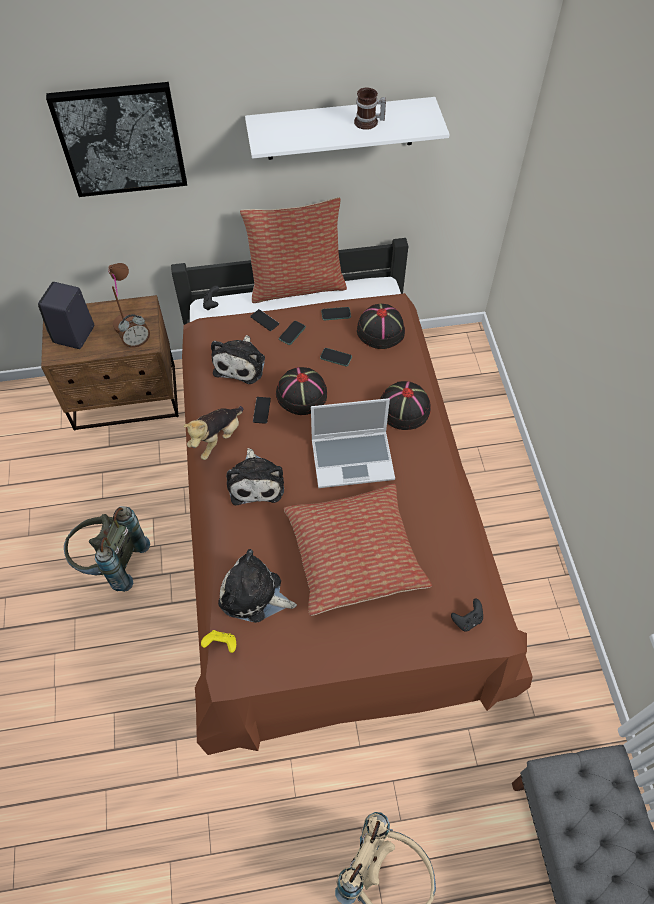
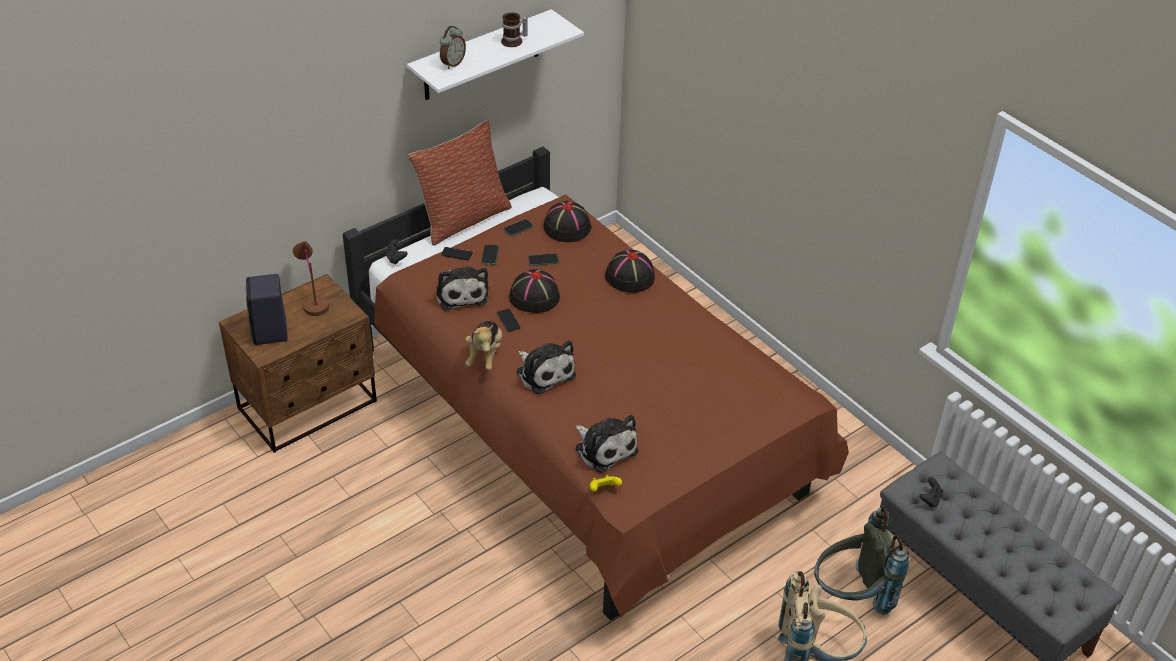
camera: 30 degrees left, 15 degrees down
picture [46,82,187,197] -> none
grey backpack [64,506,150,592] -> grey backpack moved to [814,507,910,615]
alarm clock [118,314,150,348] -> alarm clock moved to [440,26,466,69]
plush toy [218,549,297,623] -> plush toy turned 120 degrees counterclockwise [576,415,639,473]
pillow [284,484,432,616] -> none
laptop [311,398,395,488] -> none
black game controller [451,598,483,632] -> black game controller moved to [919,477,943,508]

